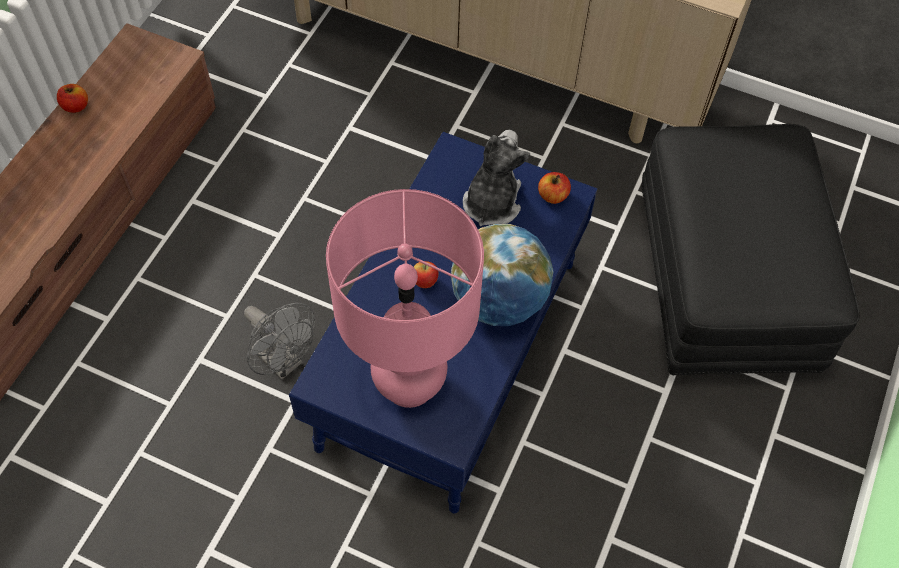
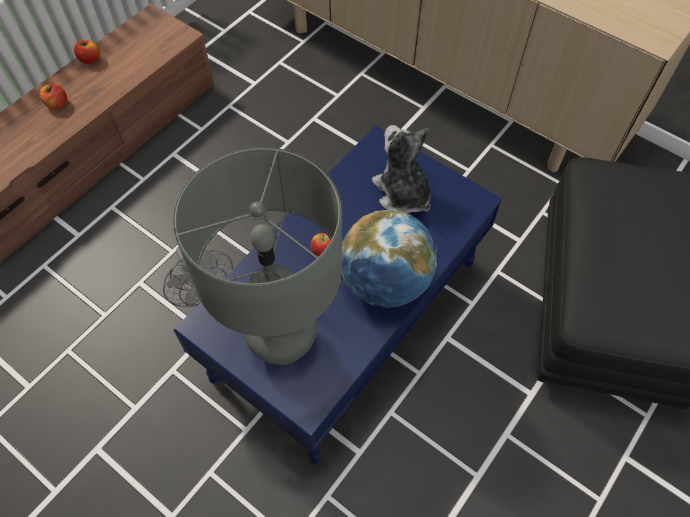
camera: 15 degrees right, 0 degrees up
pink table lamp [326,189,484,408] -> grey table lamp [173,147,342,365]
plush toy [463,130,530,226] -> plush toy turned 60 degrees counterclockwise [372,125,431,213]
apple [538,172,571,204] -> apple moved to [40,84,67,110]

